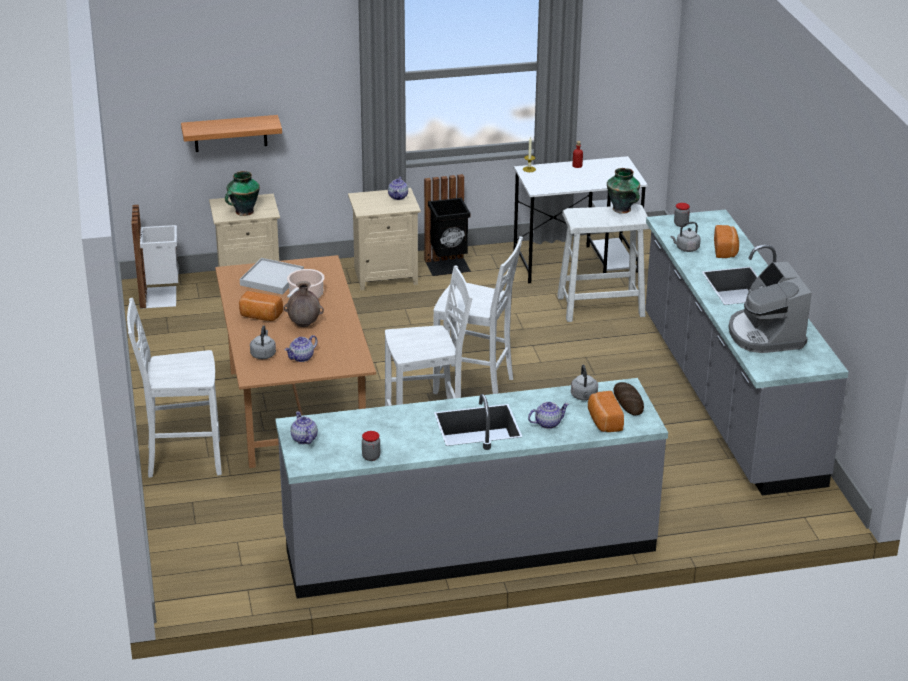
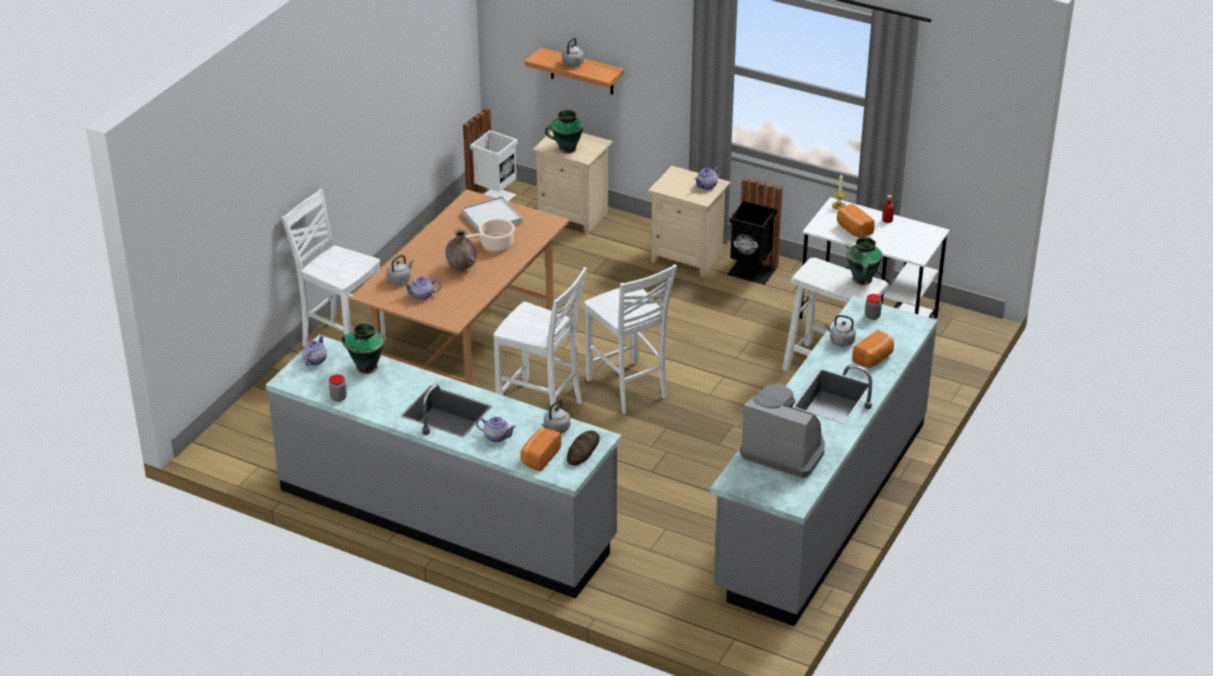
camera: 40 degrees right, 5 degrees up
bread [239,291,283,321] -> bread moved to [837,204,875,238]
coffee machine [729,262,812,353] -> coffee machine turned 90 degrees clockwise [739,384,825,478]
none -> vase [342,323,384,374]
none -> grey kettle [562,38,584,67]

